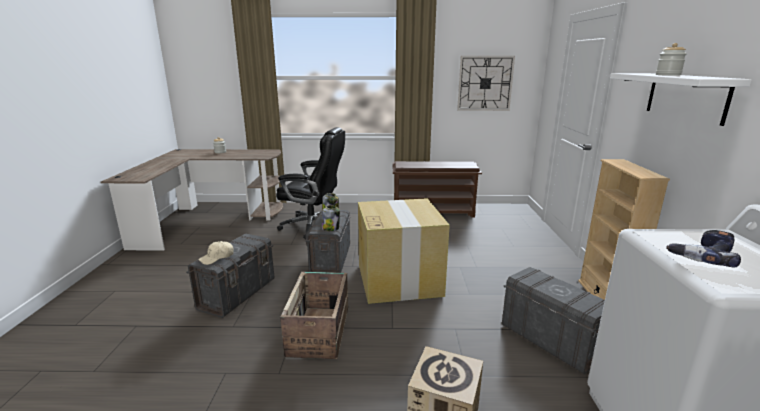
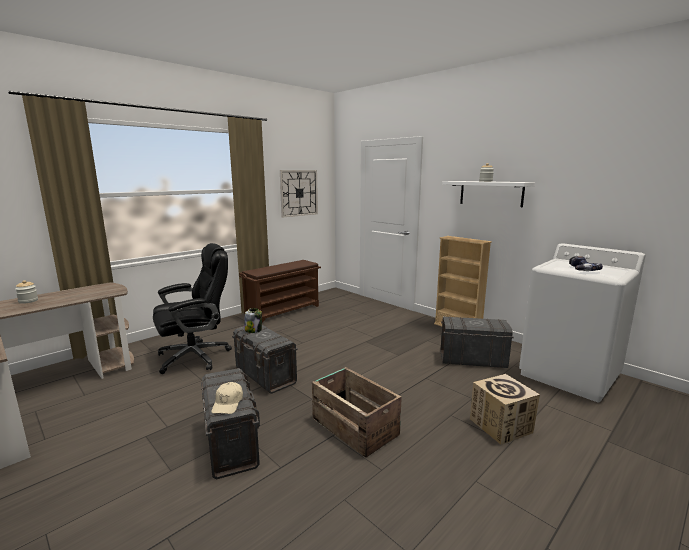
camera: 45 degrees left, 5 degrees down
jar [322,205,340,231] -> none
cardboard box [358,198,450,304] -> none

